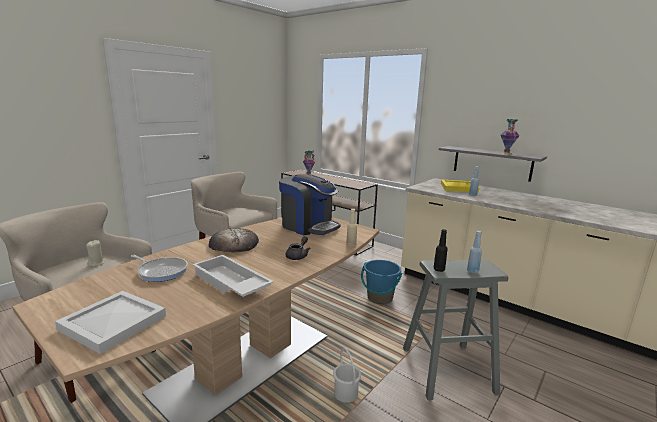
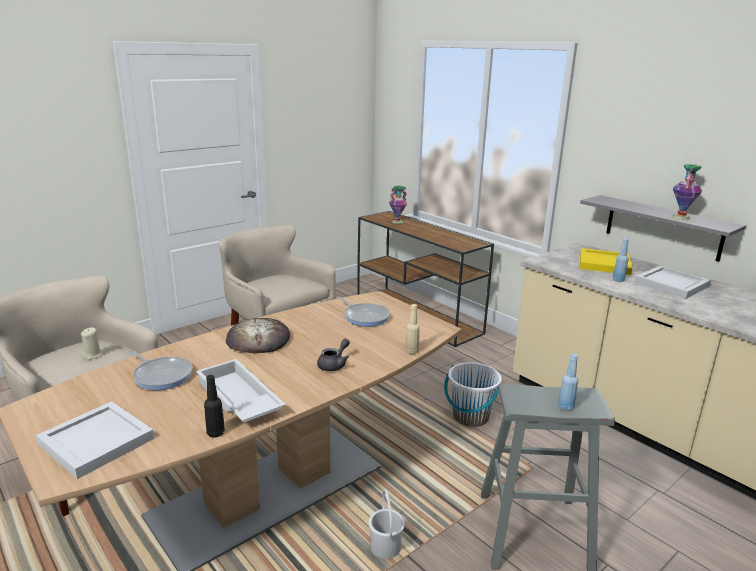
camera: 10 degrees right, 5 degrees up
coffee machine [279,174,341,235] -> frying pan [336,297,390,327]
blue bucket [361,260,402,304] -> white bucket [444,362,502,427]
black bottle [434,229,448,272] -> black bottle moved to [204,375,225,438]
none -> white tray [635,266,711,299]

